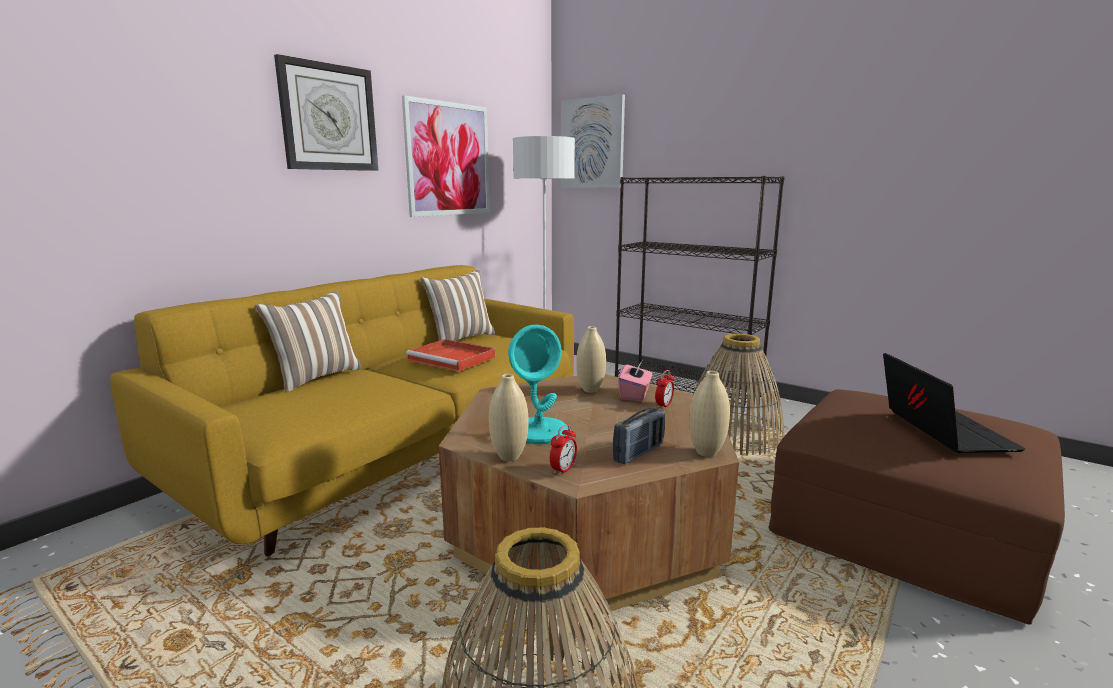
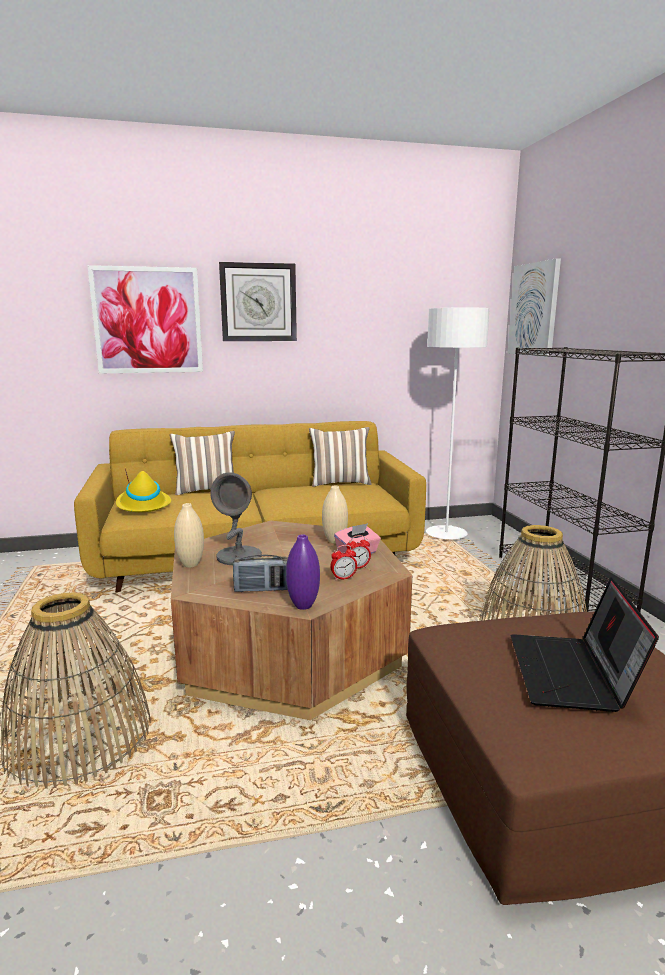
camera: 40 degrees right, 0 degrees up
picture [402,96,490,217] -> picture moved to [87,265,203,374]
red tray [406,339,495,372] -> none
turquoise table lamp [508,325,568,444] -> grey table lamp [210,472,262,565]
alarm clock [550,424,577,476] -> alarm clock moved to [330,545,357,580]
beige vase [689,371,730,457] -> purple vase [286,535,320,610]
laptop [883,353,1026,453] -> laptop turned 150 degrees clockwise [510,577,659,712]
none -> yellow hat [116,469,171,512]

